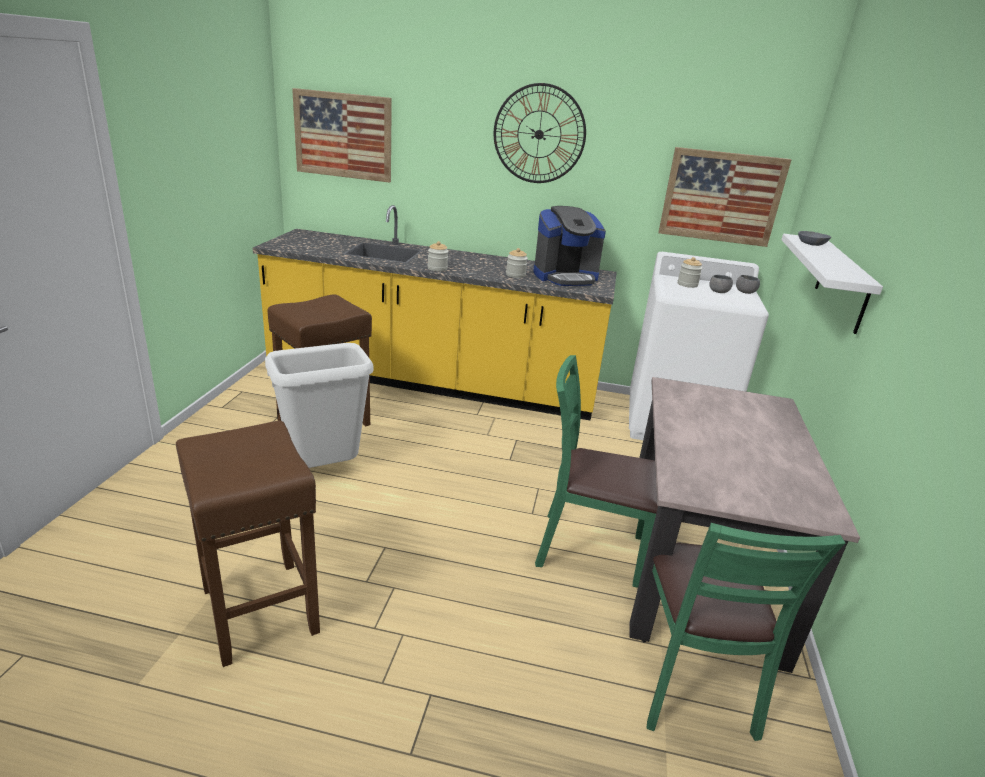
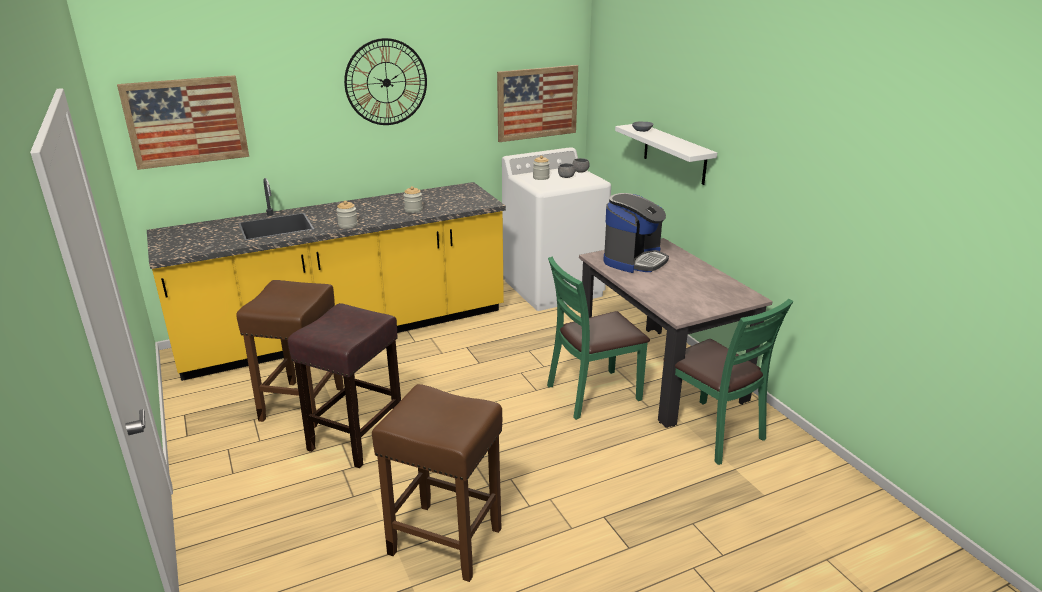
camera: 35 degrees left, 0 degrees up
white trash can [265,343,374,468] -> brown stool [288,303,401,468]
coffee machine [533,206,606,286] -> coffee machine moved to [604,193,669,273]

